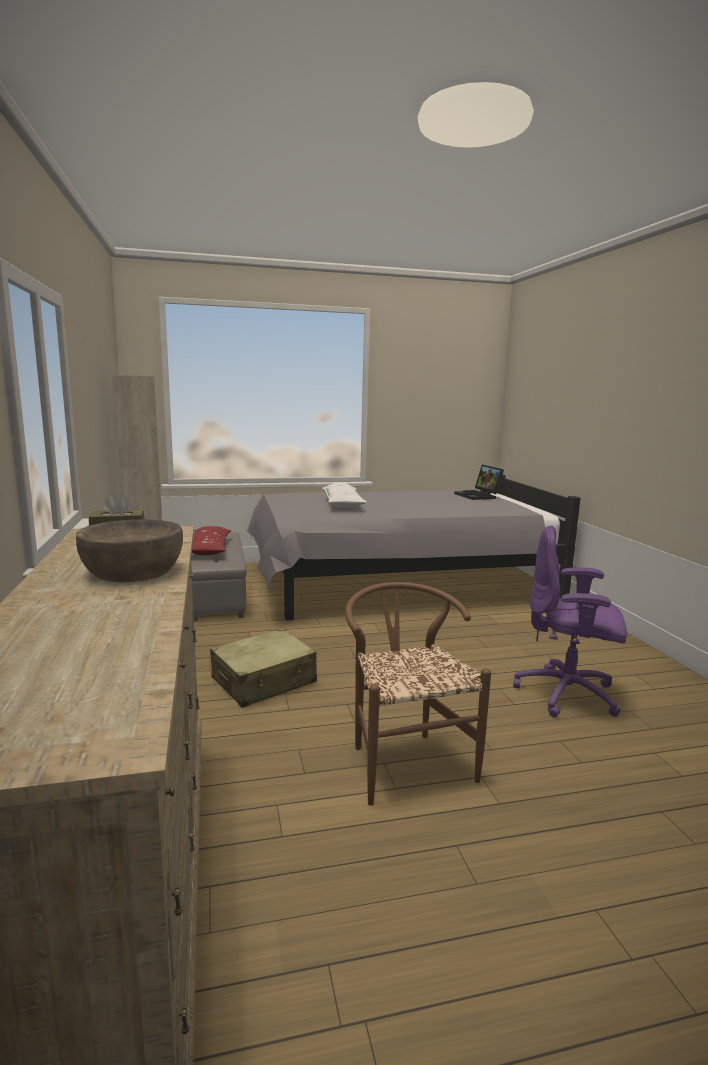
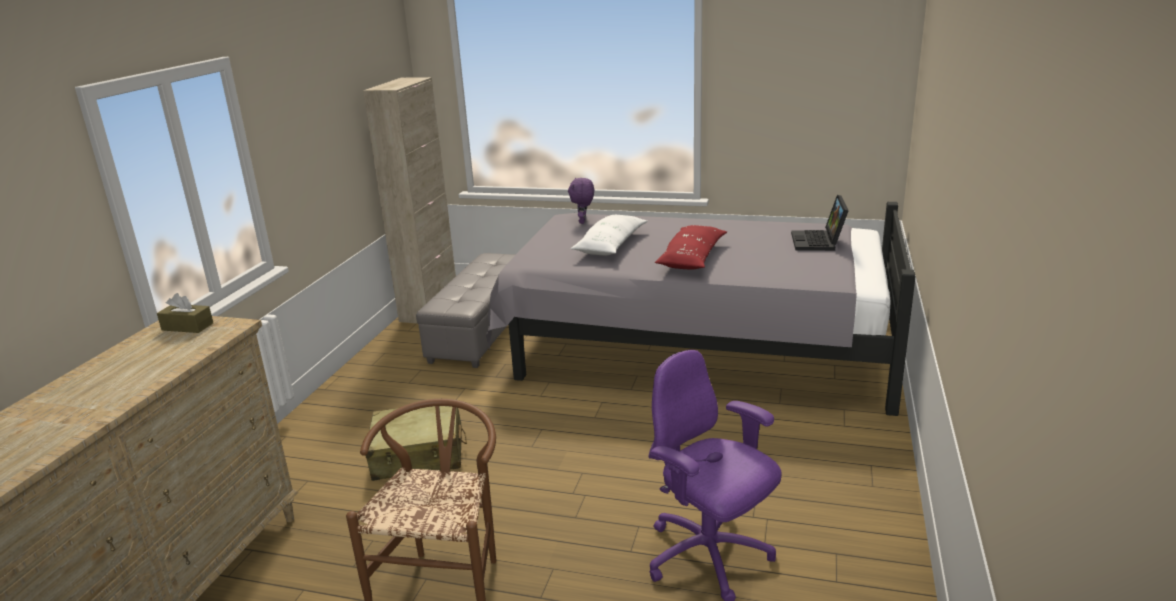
camera: 30 degrees right, 10 degrees up
brown bowl [76,519,183,582] -> none
red pillow [192,526,231,555] -> red pillow moved to [655,225,727,270]
none -> purple plush toy [568,178,594,224]

